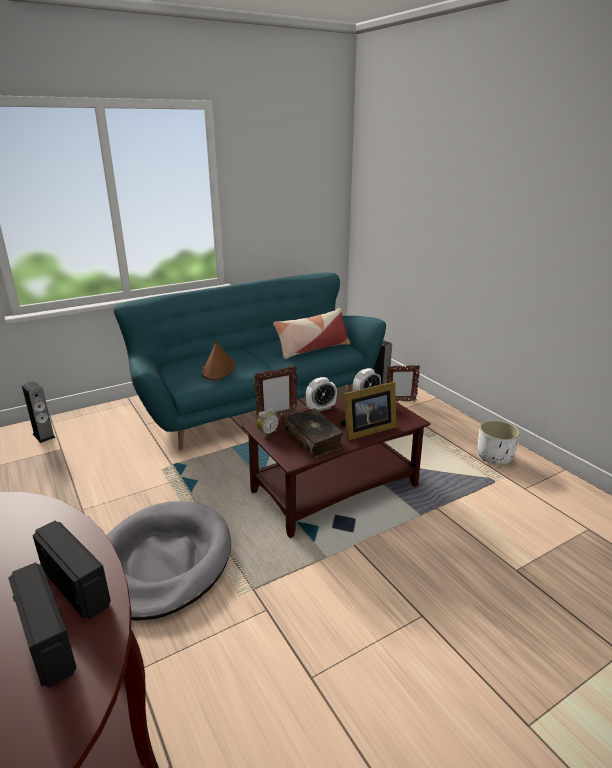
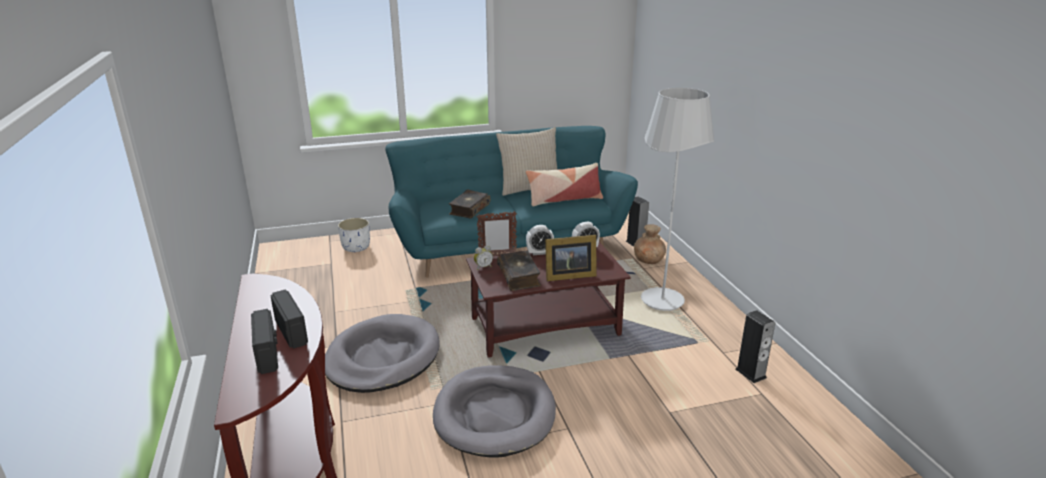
camera: 15 degrees right, 0 degrees up
speaker [22,381,56,443] -> speaker moved to [736,310,775,383]
brown hat [202,341,235,380] -> book [449,190,491,219]
picture frame [386,365,420,402] -> brown vase [634,224,666,264]
white planter [477,420,520,465] -> white planter moved to [338,218,370,252]
none -> grey dog bed [433,365,556,458]
none -> beige pillow [496,127,558,196]
none -> white floor lamp [641,88,715,311]

